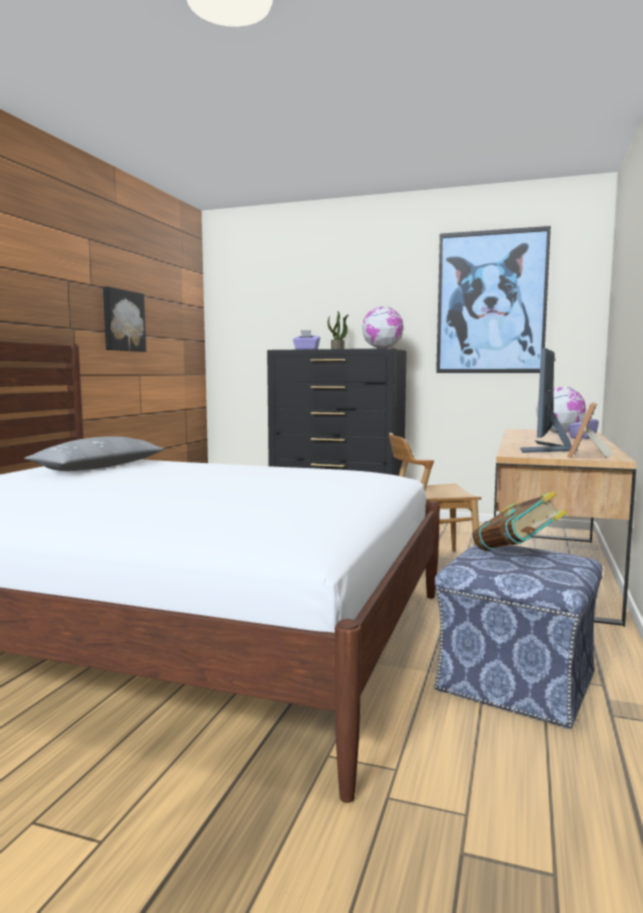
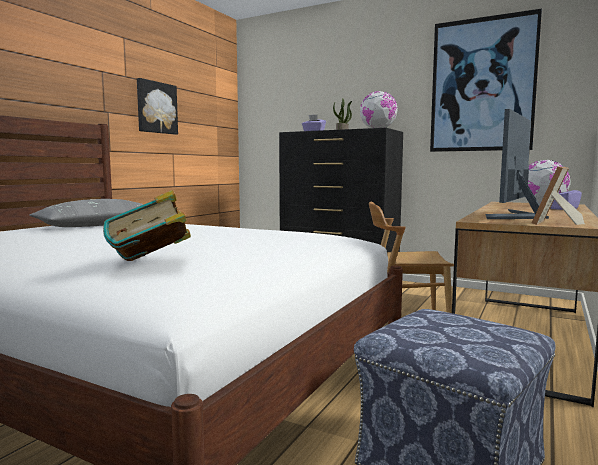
camera: 10 degrees right, 0 degrees up
book [473,491,567,551] -> book moved to [103,190,191,261]

